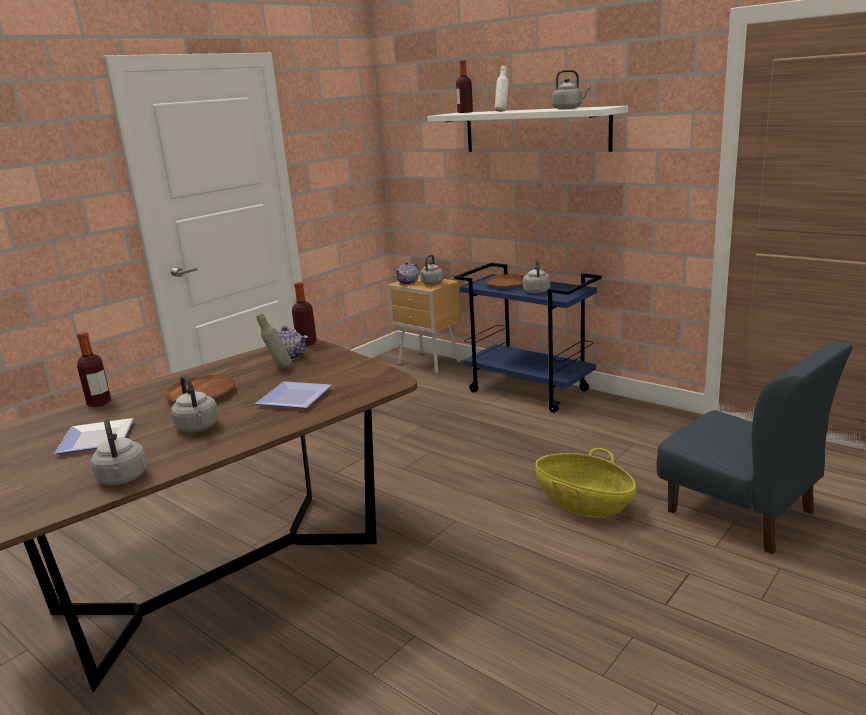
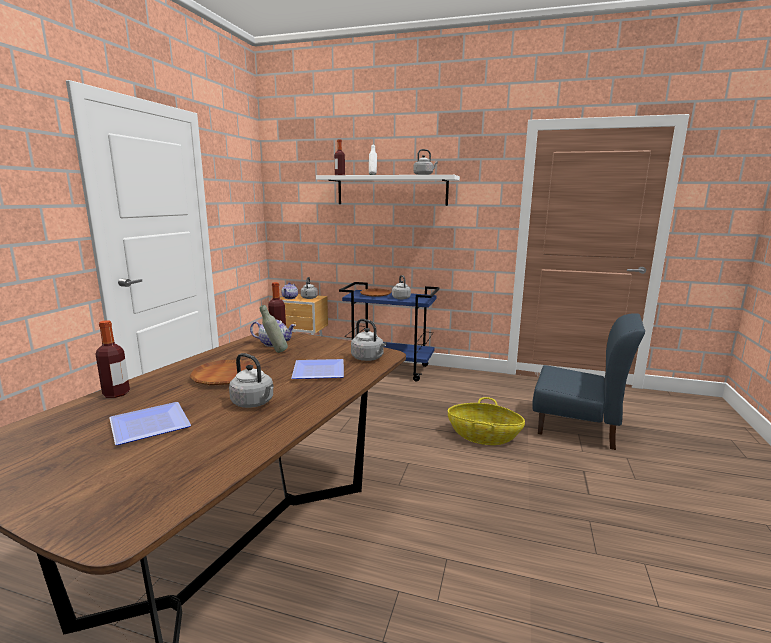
camera: 25 degrees left, 5 degrees down
grey kettle [91,419,147,485] -> grey kettle moved to [351,319,386,361]

